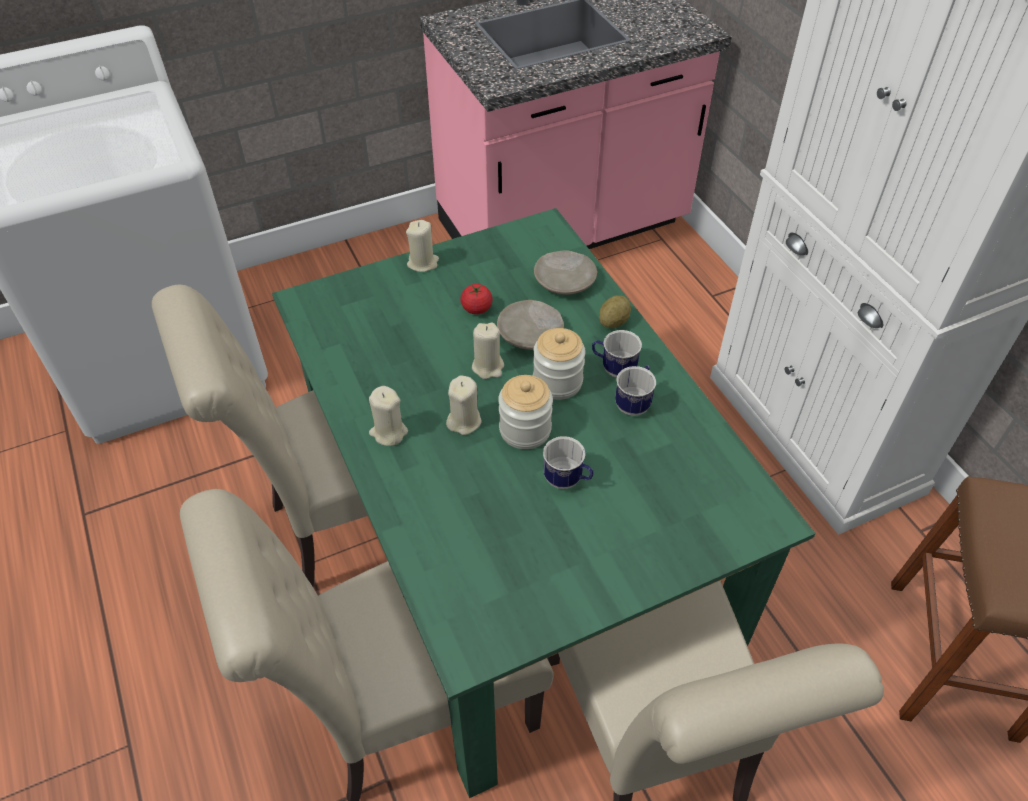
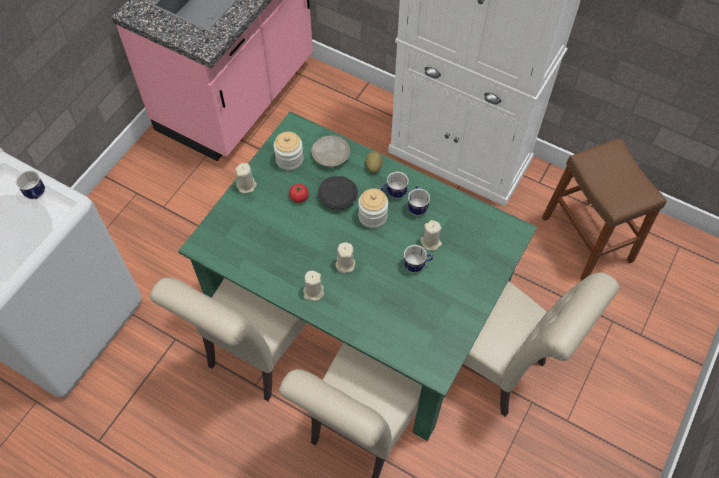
camera: 35 degrees left, 10 degrees up
beige candle [472,323,504,379] -> beige candle moved to [420,220,442,251]
beige plate [497,300,564,350] -> black plate [318,176,358,209]
jar [498,375,553,449] -> jar moved to [274,132,304,171]
none -> mug [15,170,45,199]

